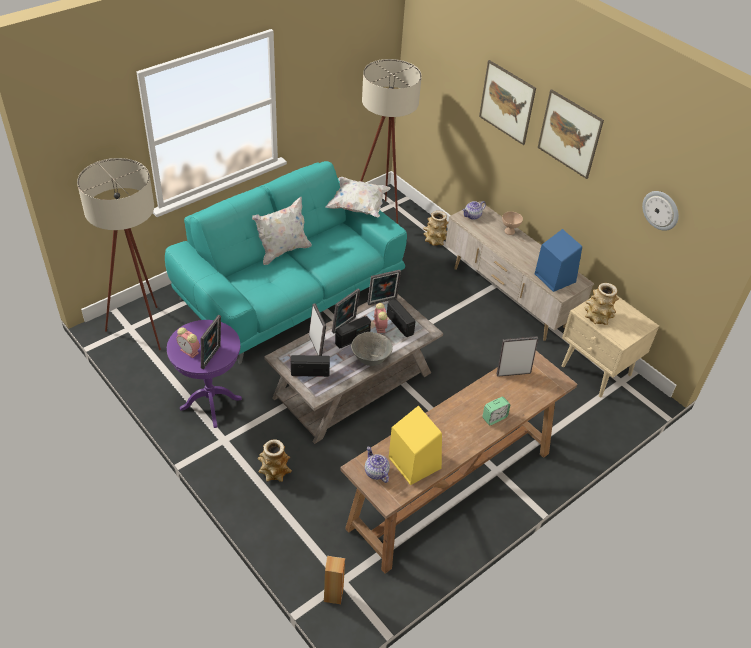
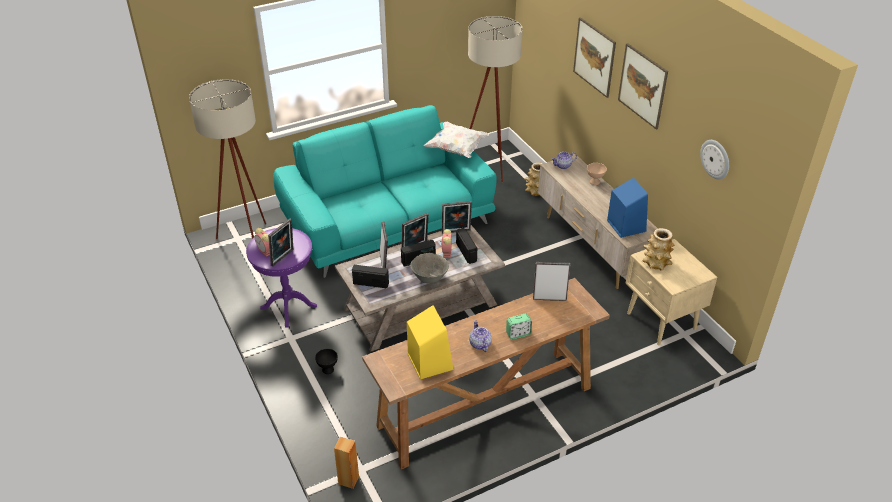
camera: 15 degrees right, 5 degrees down
white pillow [252,197,312,265] -> none
vase [258,439,292,482] -> black bowl [315,349,338,374]
teapot [365,446,390,483] -> teapot moved to [469,320,492,352]

